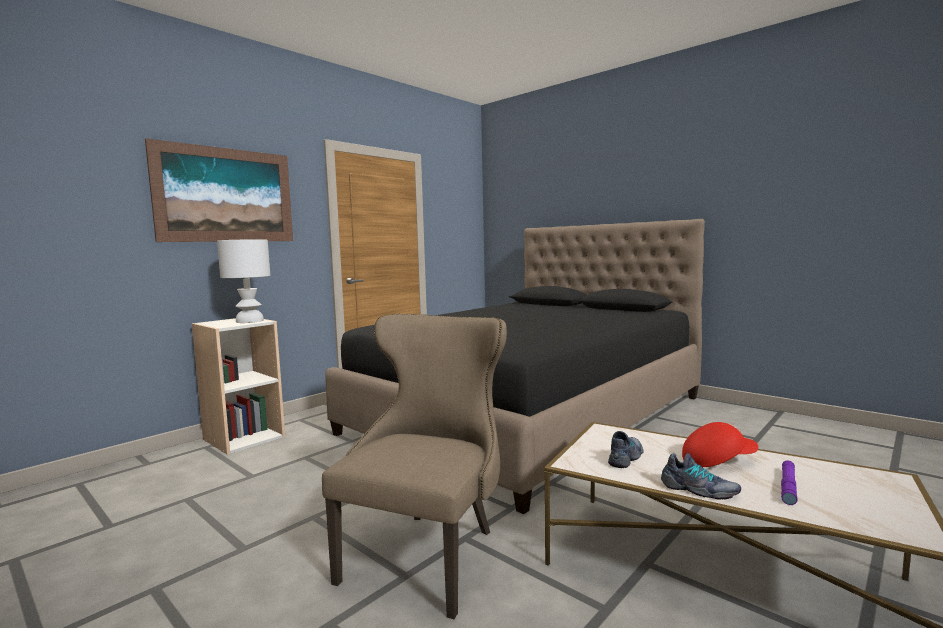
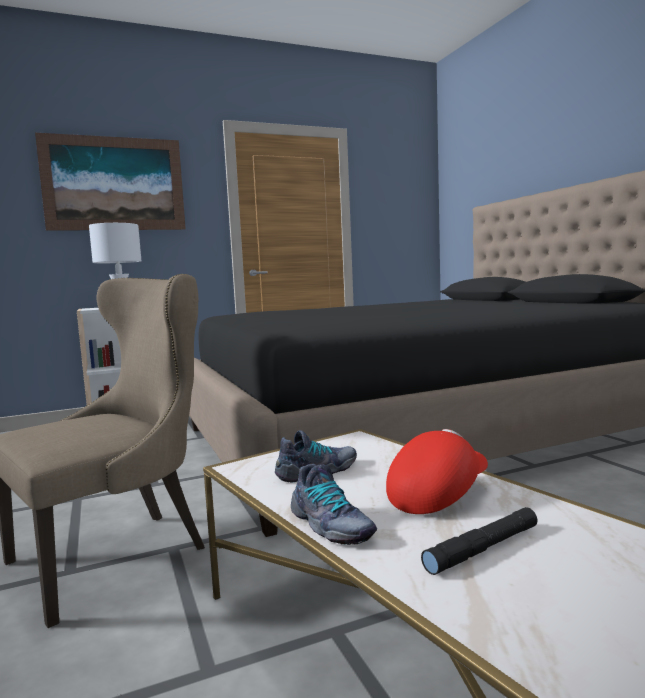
camera: 25 degrees right, 0 degrees up
red cap [682,422,758,467] -> red cap turned 60 degrees counterclockwise [386,429,488,514]
purple flashlight [781,460,798,505] -> black flashlight [421,507,538,575]

